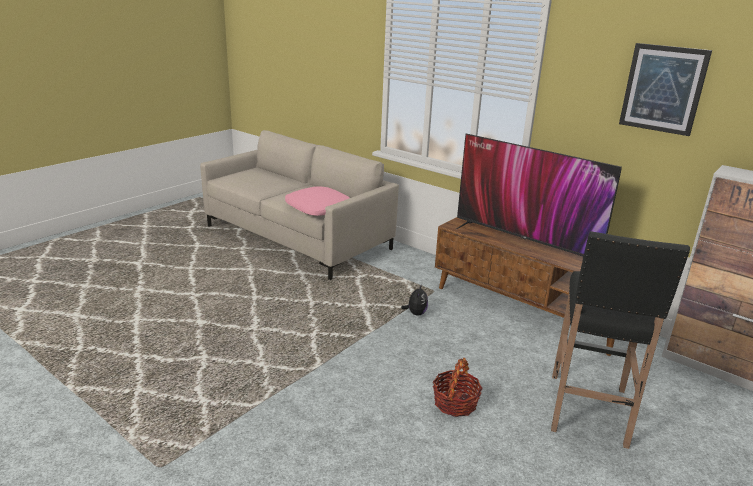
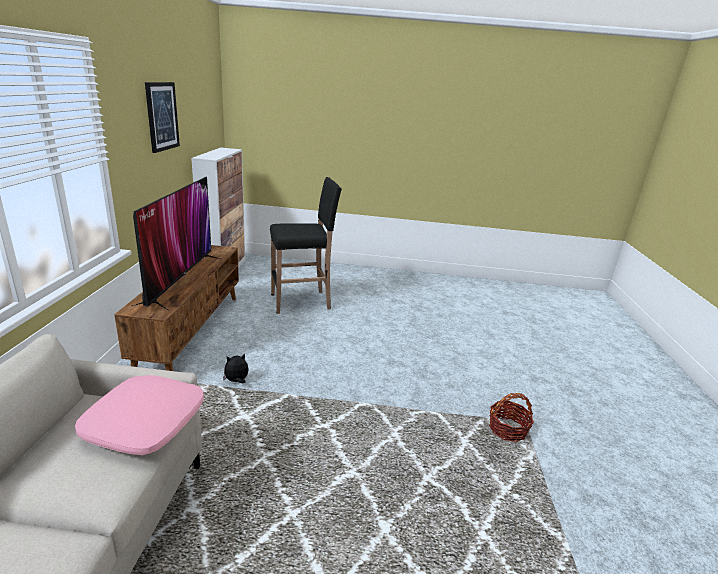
camera: 125 degrees left, 0 degrees up
basket [433,358,483,417] -> basket moved to [489,393,534,442]

